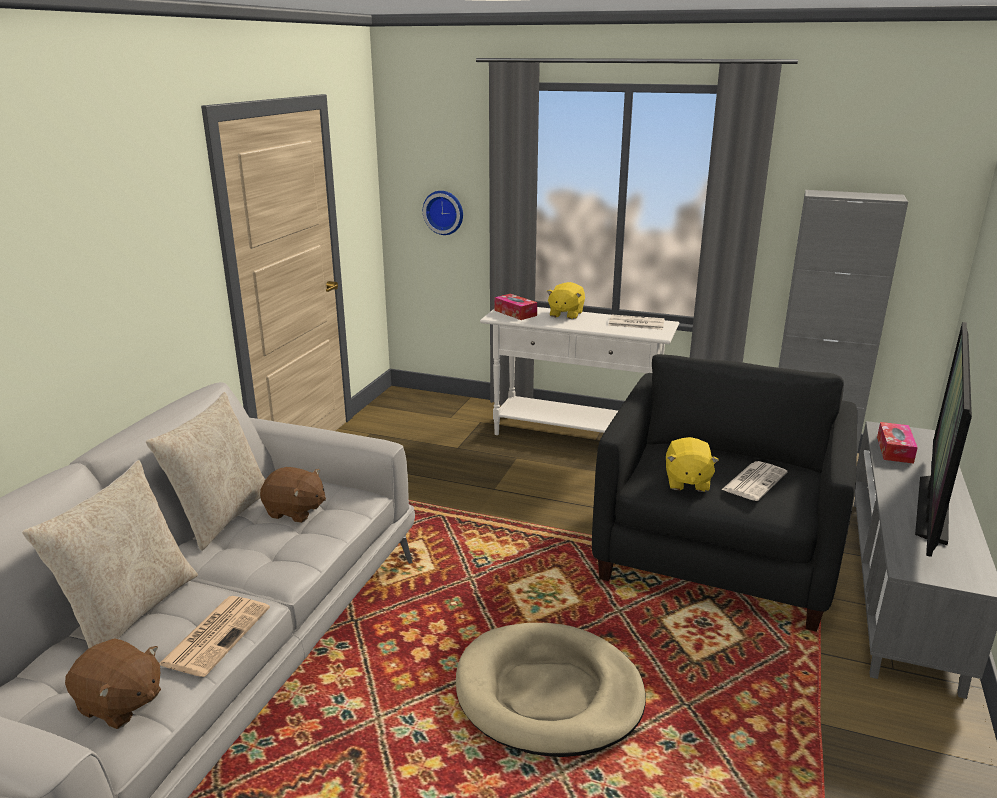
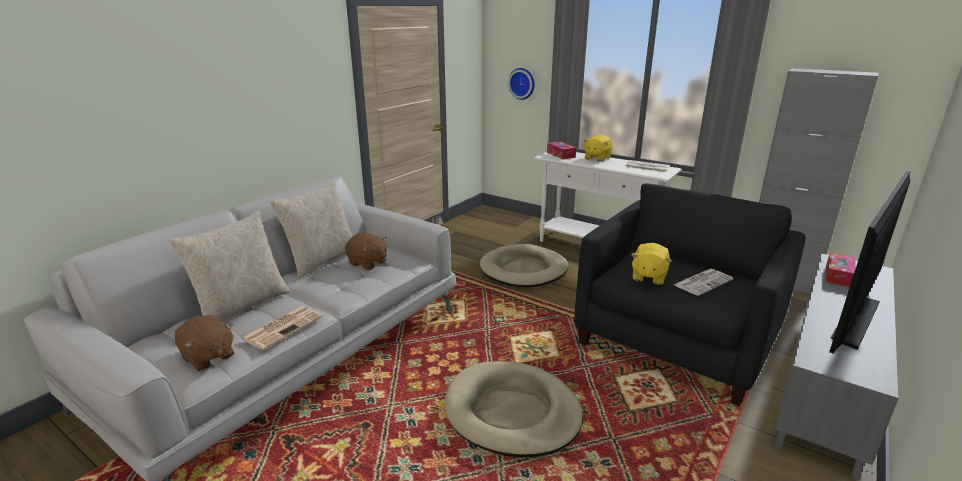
camera: 15 degrees right, 0 degrees up
none -> beige dog bed [480,244,569,287]

